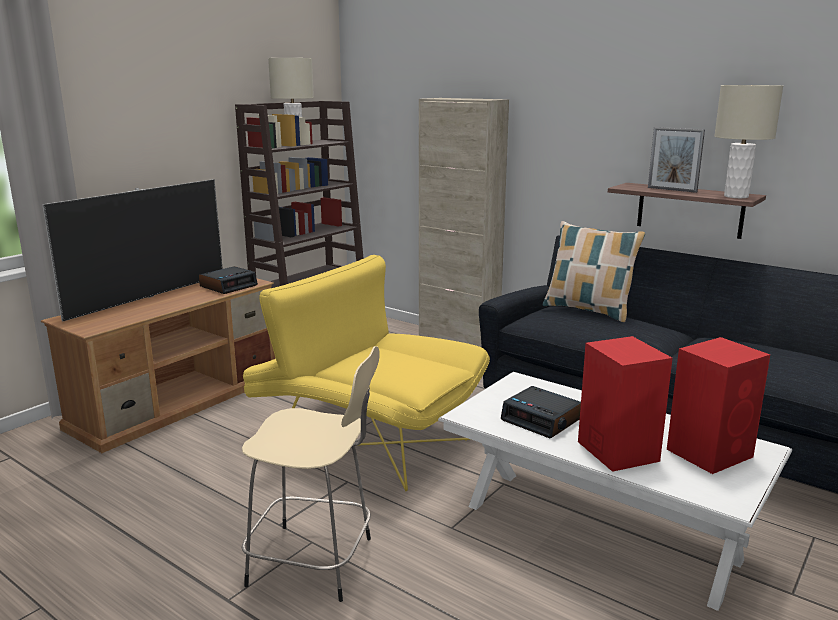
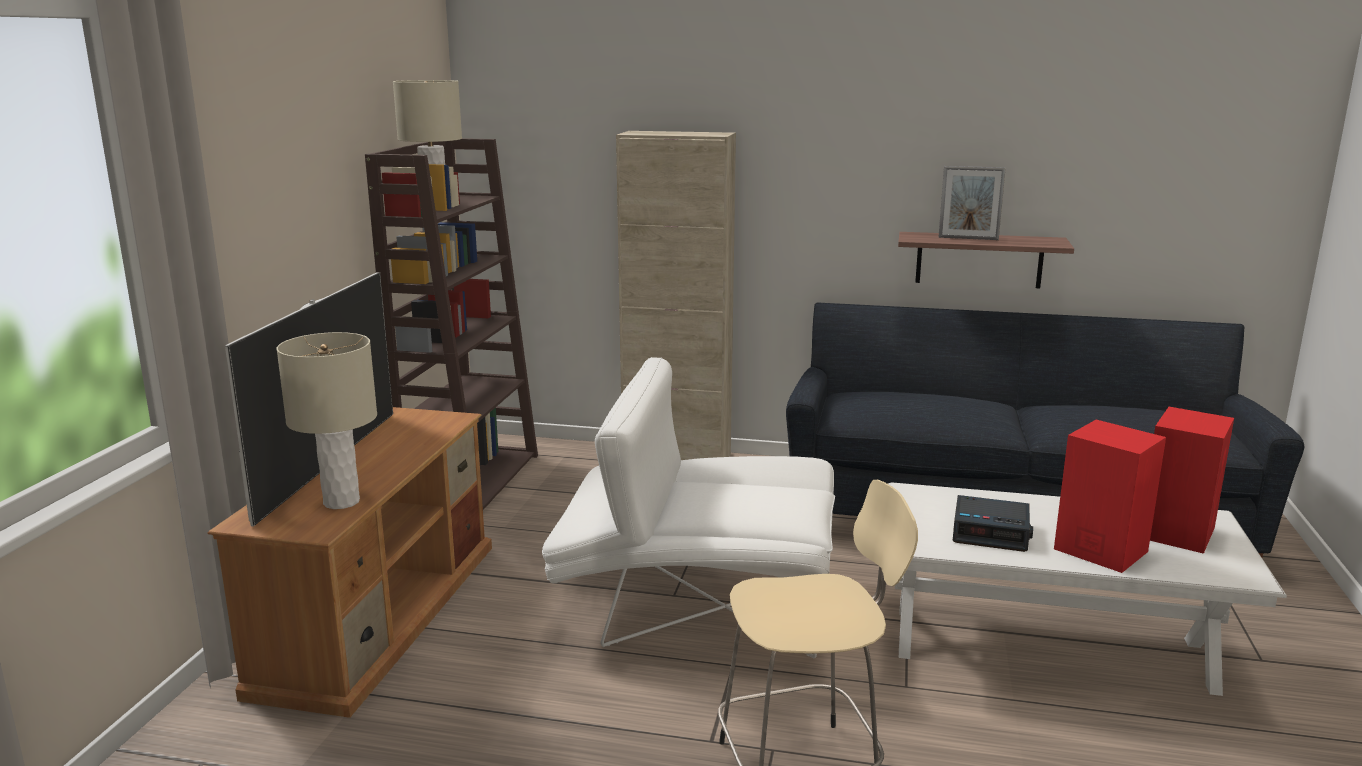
camera: 25 degrees left, 0 degrees up
alarm clock [199,266,258,294] -> none
yellow armchair [243,255,490,491] -> white armchair [542,357,835,659]
pillow [543,221,646,322] -> none
beige table lamp [714,85,783,198] -> beige table lamp moved to [277,332,377,509]

